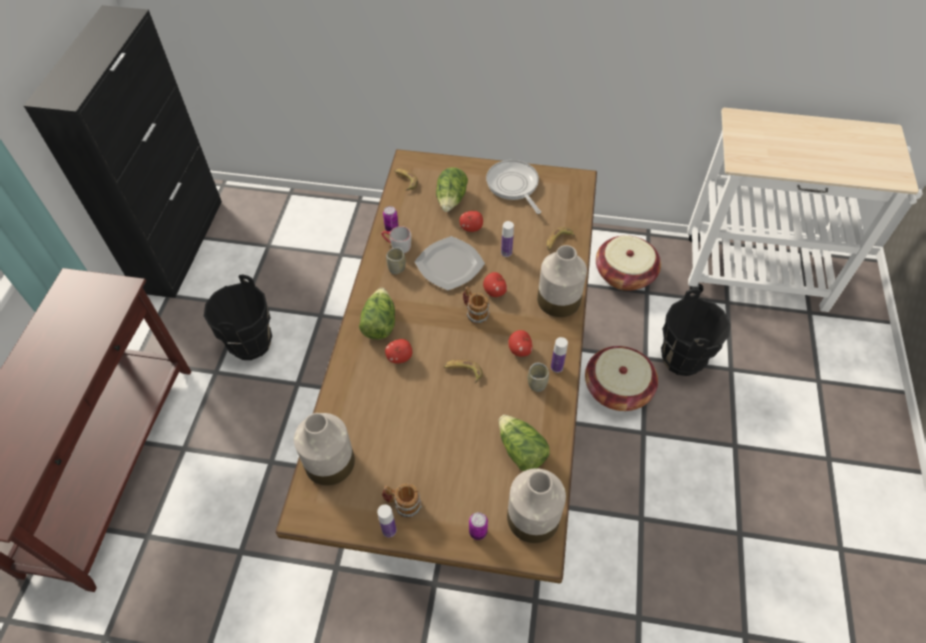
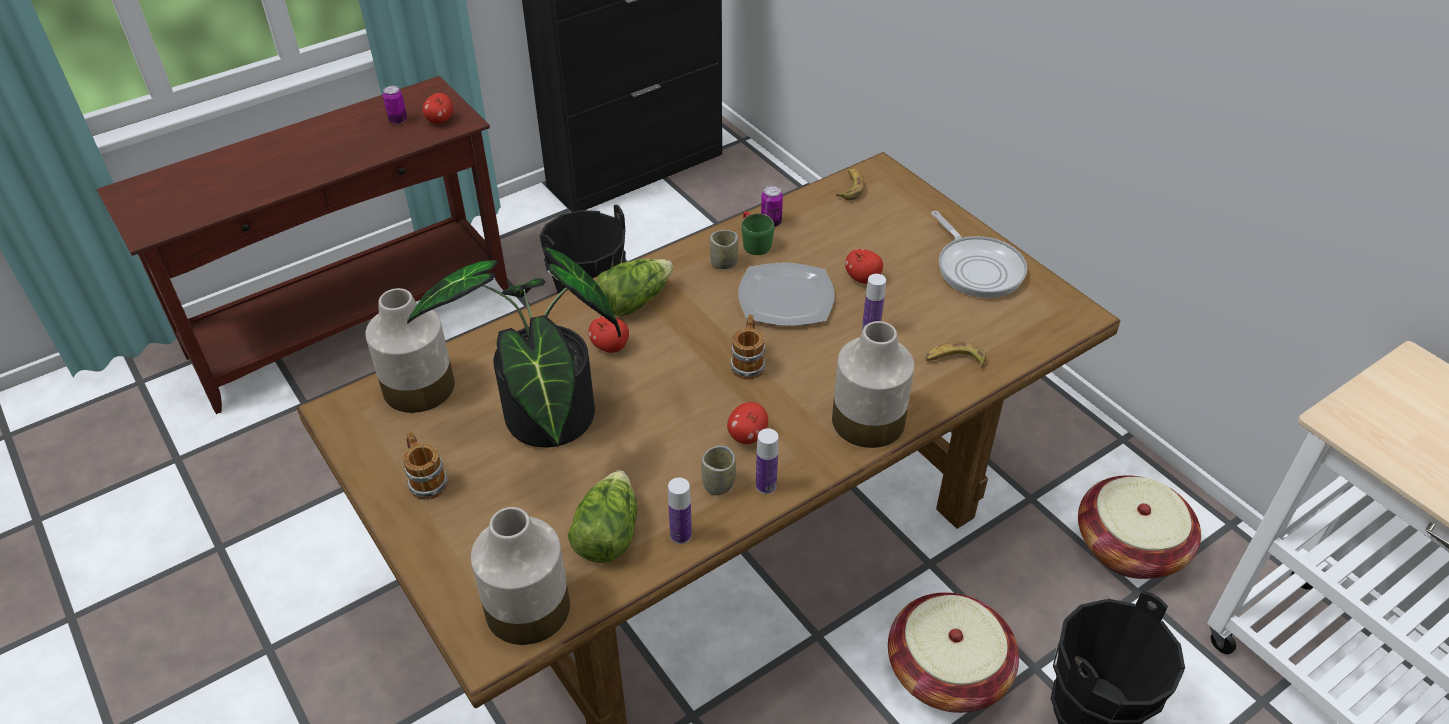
camera: 45 degrees right, 10 degrees down
bottle [377,504,396,538] -> bottle moved to [668,478,692,544]
grey mug [381,226,411,253] -> green mug [741,211,774,255]
lettuce [436,167,468,212] -> none
banana [444,359,483,383] -> none
can [469,512,488,540] -> can moved to [383,86,407,124]
apple [483,272,507,297] -> apple moved to [423,93,453,124]
frying pan [486,160,541,214] -> frying pan turned 135 degrees clockwise [931,211,1027,298]
none -> potted plant [407,247,621,448]

